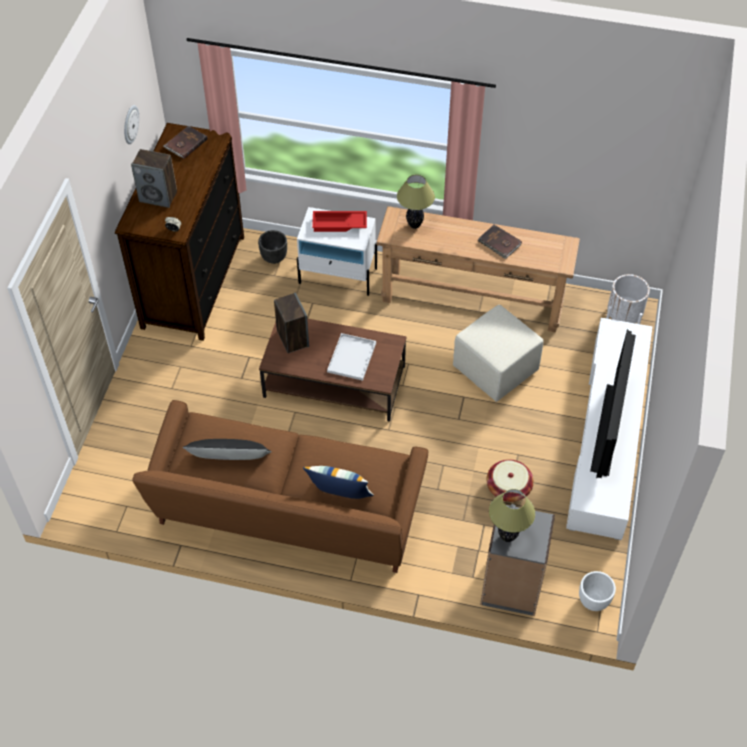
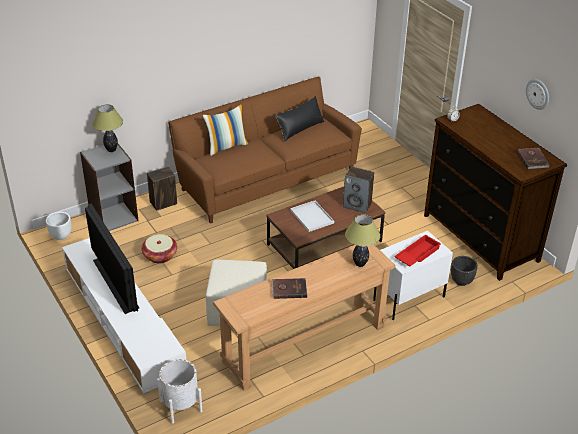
camera: 135 degrees right, 15 degrees down
speaker [131,149,177,208] -> speaker moved to [147,166,177,211]

